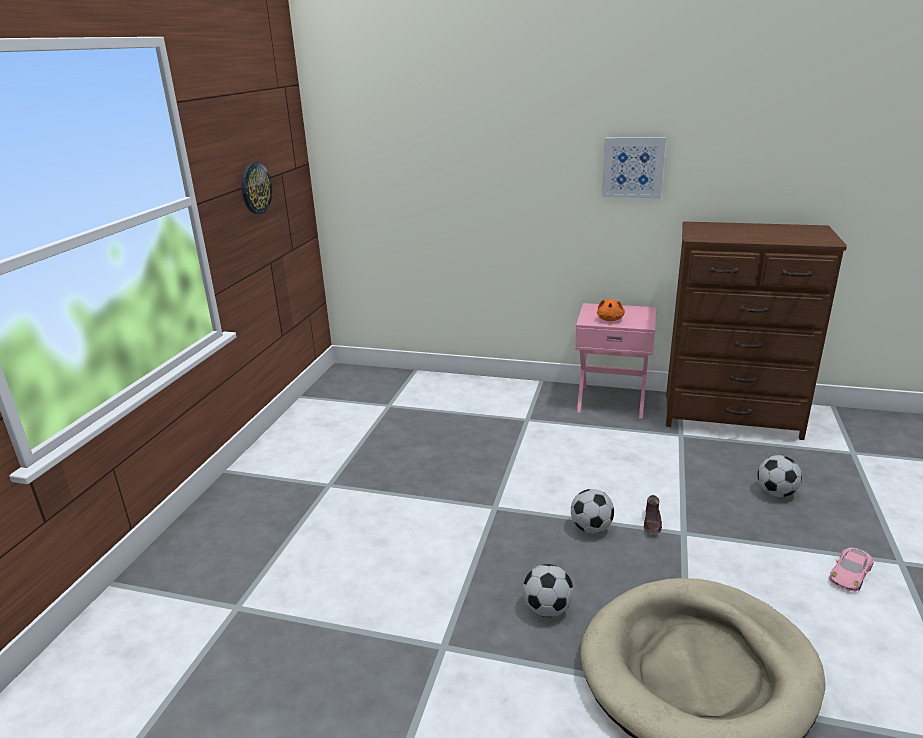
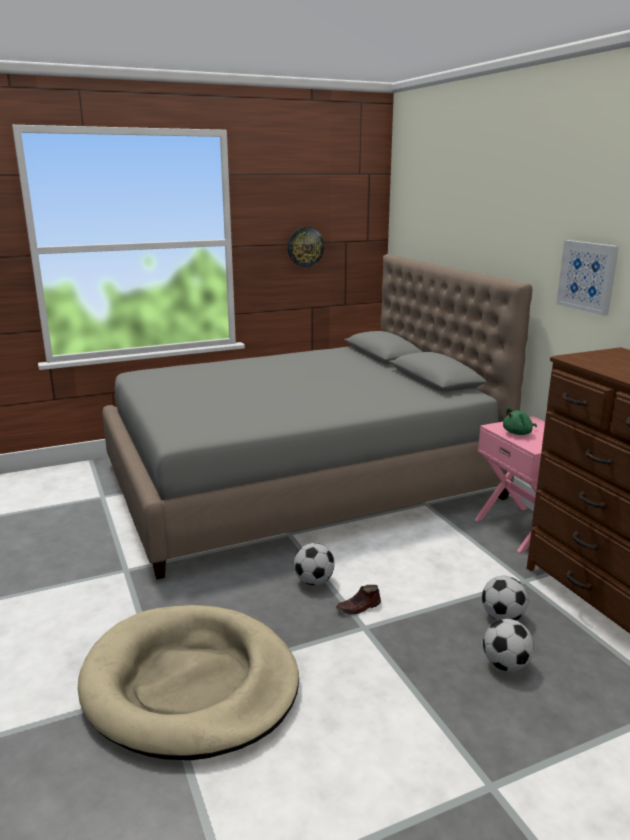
camera: 50 degrees right, 5 degrees down
football [523,564,573,617] -> football moved to [482,576,528,621]
orange plush toy [597,299,625,321] -> green plush toy [503,407,537,435]
pink toy car [829,547,874,591] -> none
none -> grey bed [102,254,532,579]

